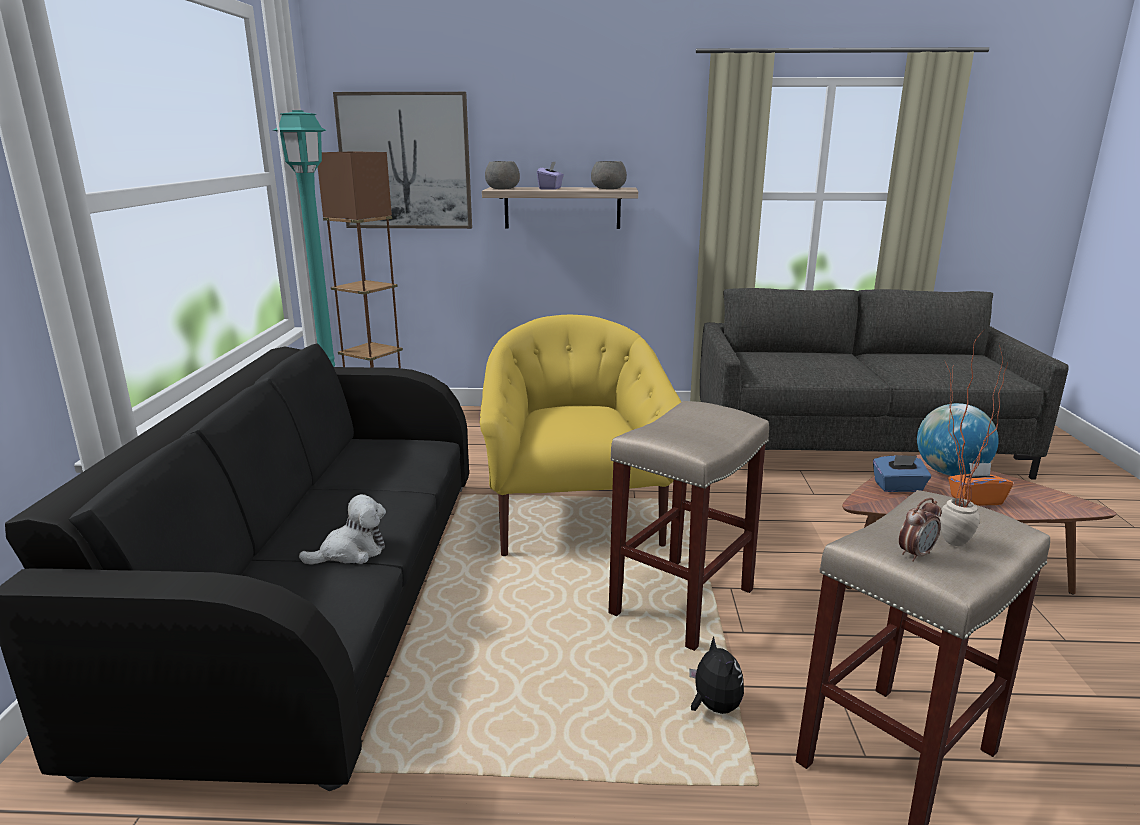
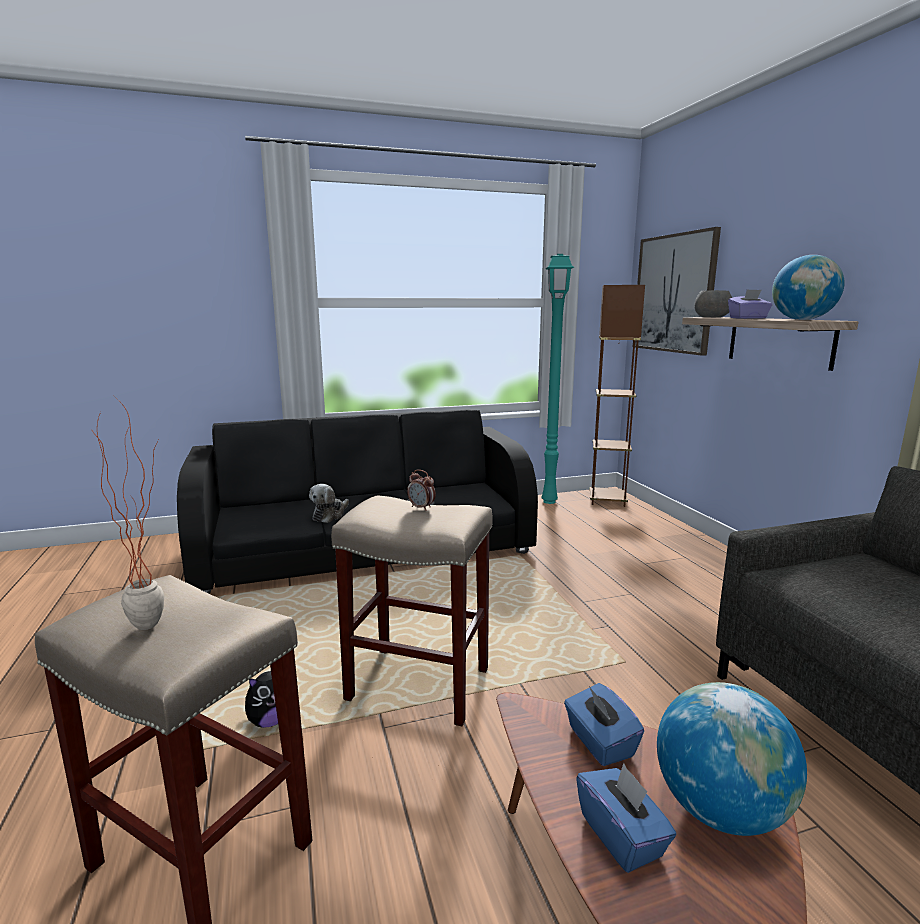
camera: 70 degrees right, 5 degrees down
plush toy [299,494,386,565] -> plush toy turned 75 degrees clockwise [309,484,349,523]
yellow armchair [480,315,681,556] -> none
grey bowl [591,161,627,189] -> globe [772,255,844,320]
alarm clock [899,498,942,562] -> alarm clock moved to [407,469,436,511]
orange tissue box [948,463,1013,506] -> blue tissue box [576,763,677,873]

